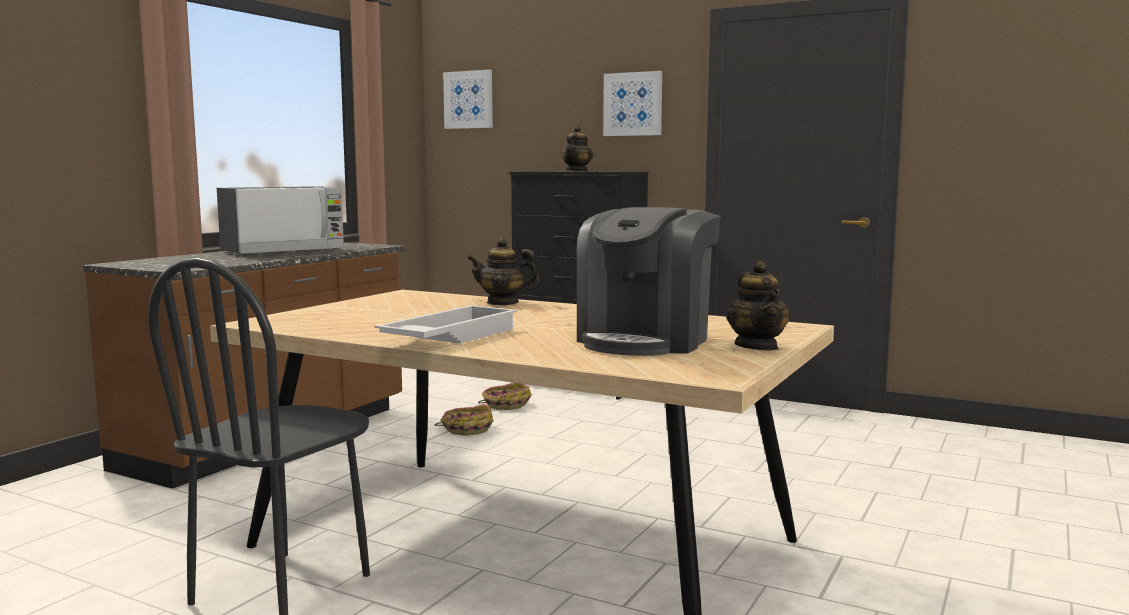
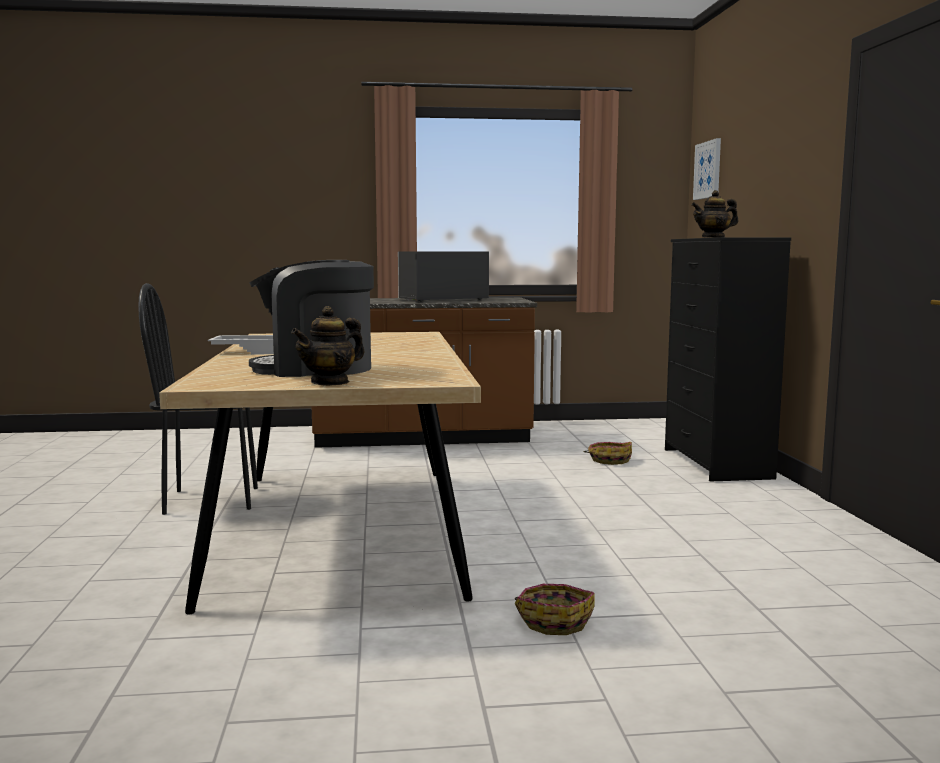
camera: 55 degrees right, 0 degrees up
microwave [217,186,344,255] -> microwave turned 135 degrees clockwise [398,251,489,302]
basket [435,404,493,436] -> basket moved to [515,584,595,635]
teapot [467,238,539,305] -> none
picture [603,71,662,136] -> none

